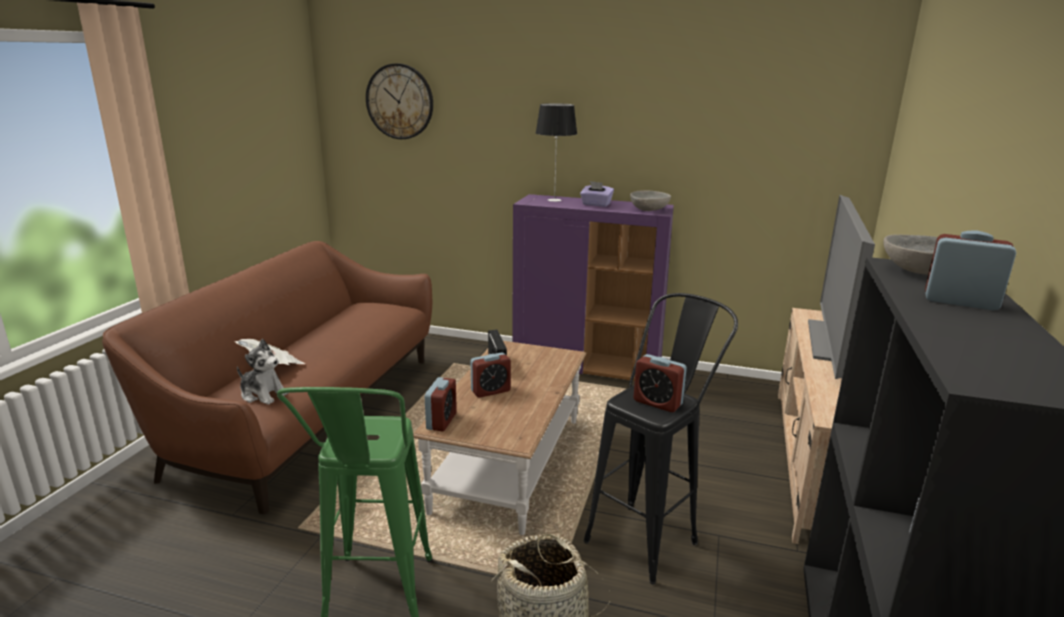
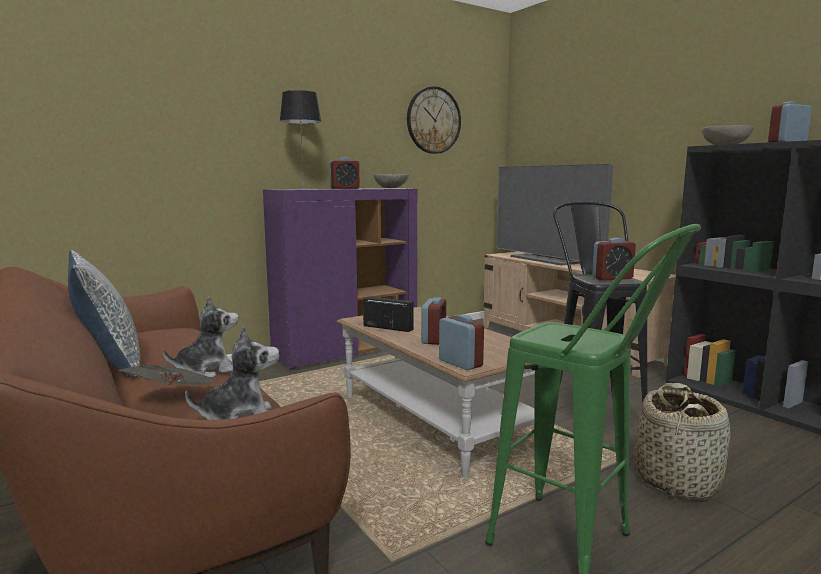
camera: 50 degrees left, 10 degrees down
wall clock [366,63,433,139] -> wall clock moved to [407,86,461,154]
purple tissue box [580,181,614,207] -> alarm clock [329,157,360,189]
none -> pillow [68,250,140,378]
none -> plush toy [163,297,239,378]

